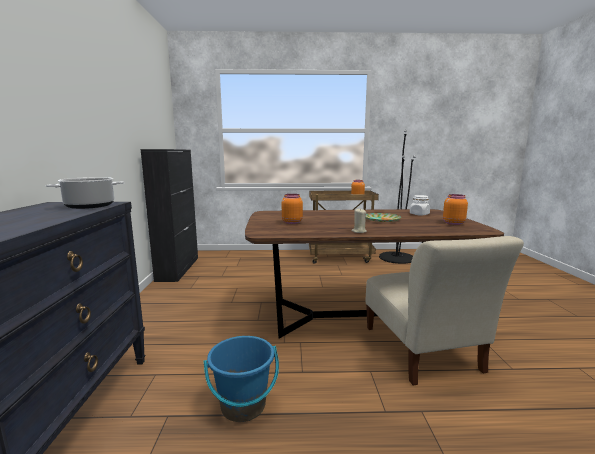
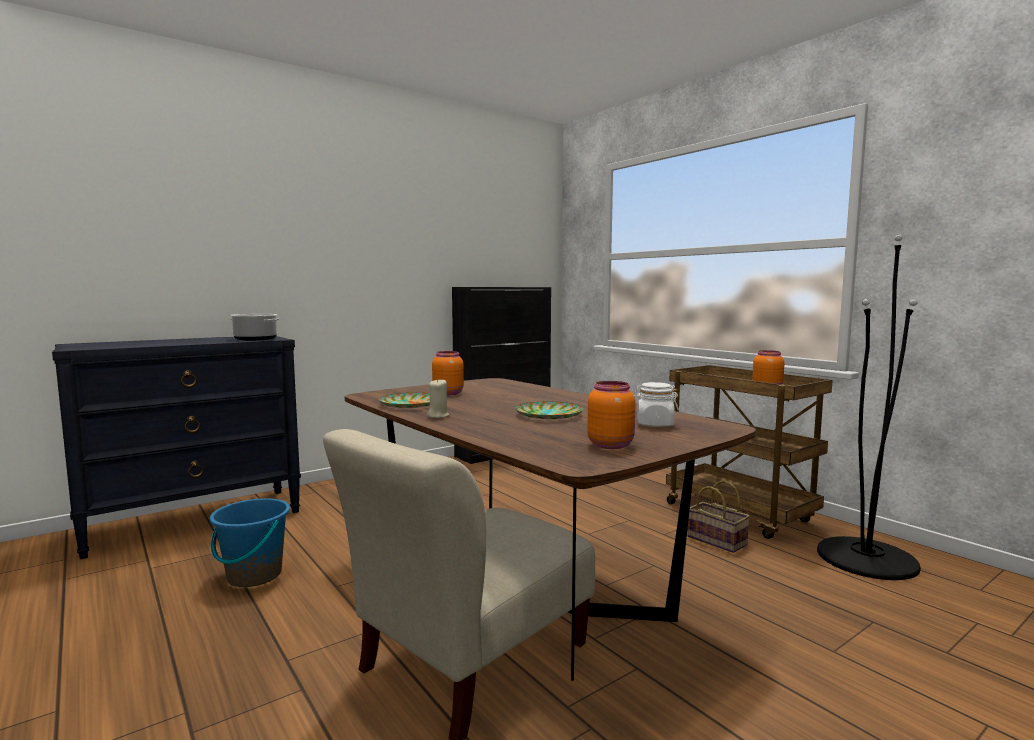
camera: 55 degrees right, 5 degrees down
none -> plate [379,393,430,408]
none -> basket [687,480,750,553]

